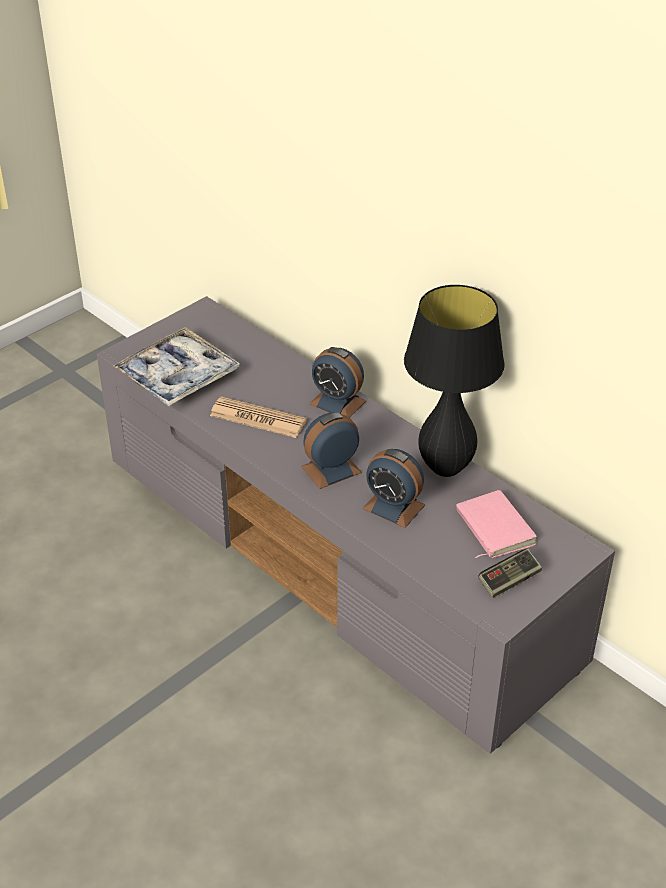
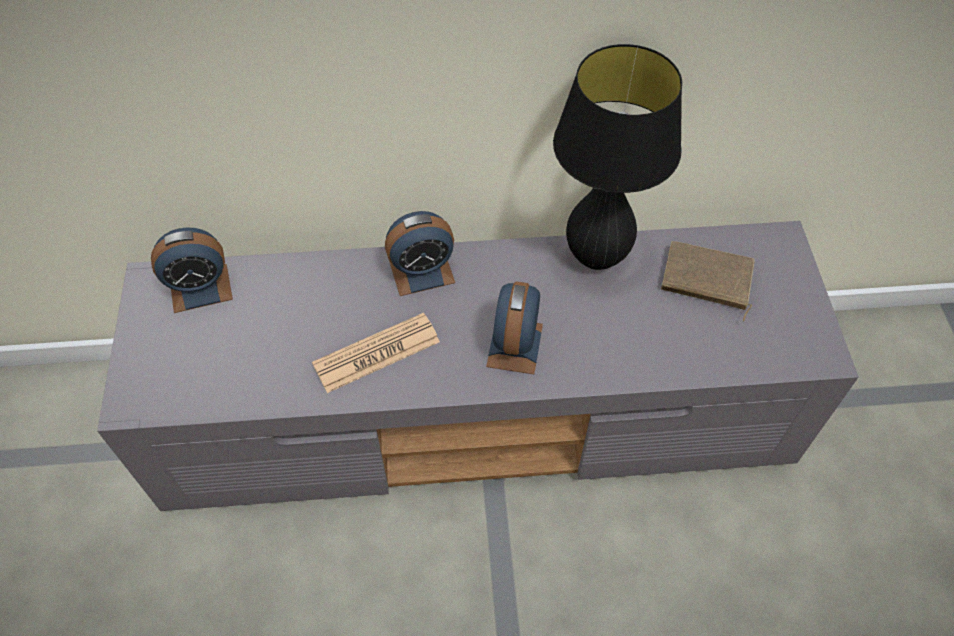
camera: 50 degrees left, 15 degrees up
tray [113,327,240,407] -> none
alarm clock [362,449,425,528] -> alarm clock moved to [151,227,233,313]
pink book [456,490,537,558] -> brown book [661,241,755,321]
game controller [479,549,542,598] -> none

